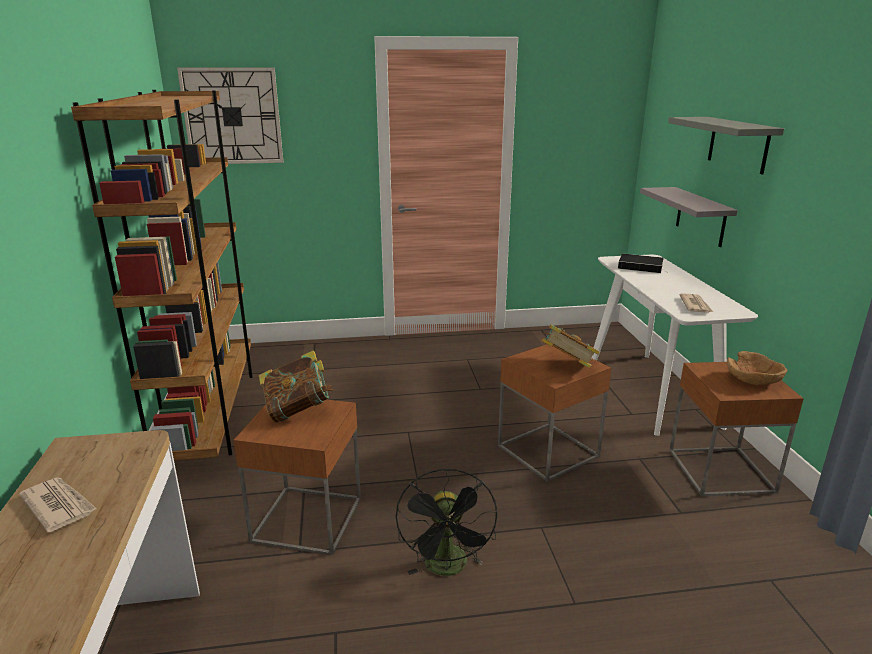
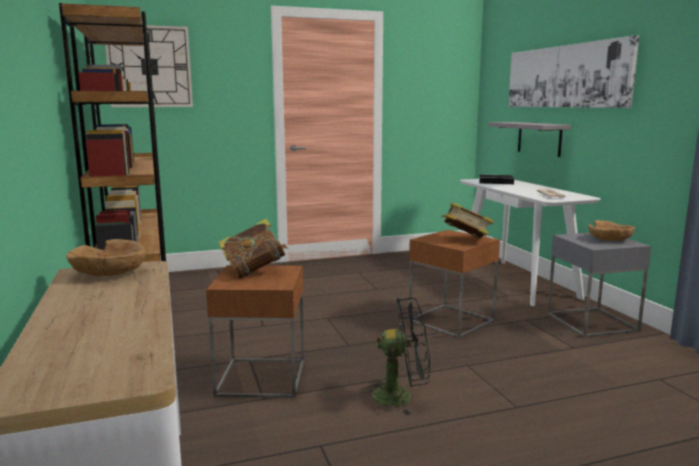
camera: 10 degrees left, 10 degrees down
newspaper [19,477,97,533] -> none
black fan [395,468,497,576] -> black fan turned 75 degrees counterclockwise [361,298,430,415]
grey shelf [668,117,784,175] -> picture [508,35,639,108]
brown side table [669,361,804,496] -> grey side table [547,233,651,337]
none -> brown bowl [66,239,146,276]

